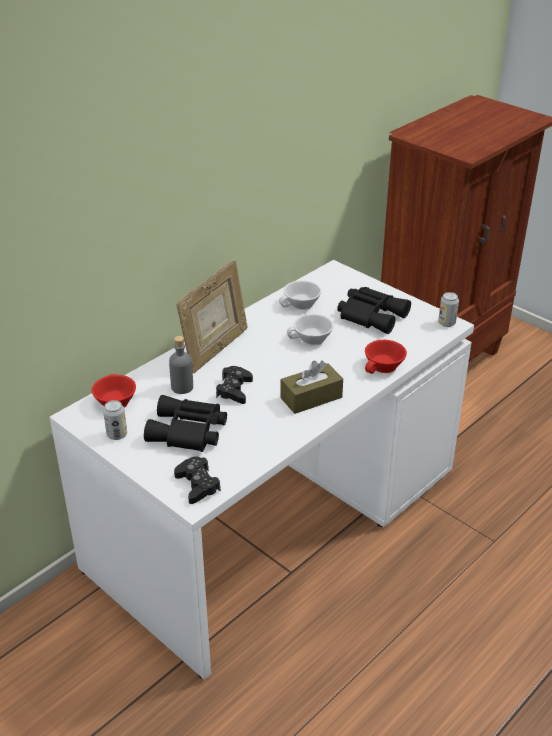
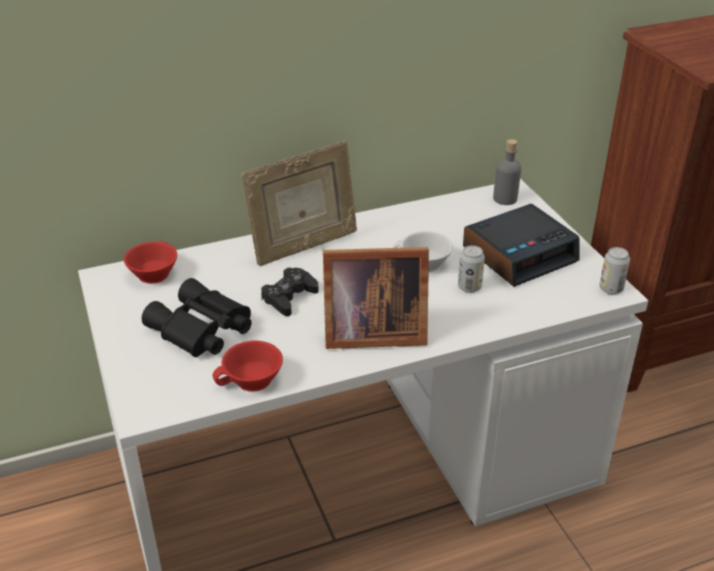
camera: 25 degrees right, 0 degrees up
can [103,400,127,440] -> can moved to [458,245,485,293]
grey bottle [169,336,193,394] -> grey bottle moved to [493,139,521,205]
black game controller [174,456,221,504] -> none
white cup [279,280,322,310] -> none
brown tissue box [281,360,343,414] -> picture frame [323,247,429,349]
black binoculars [337,287,411,334] -> alarm clock [463,204,580,287]
red cup [365,340,407,374] -> red cup moved to [213,341,283,392]

